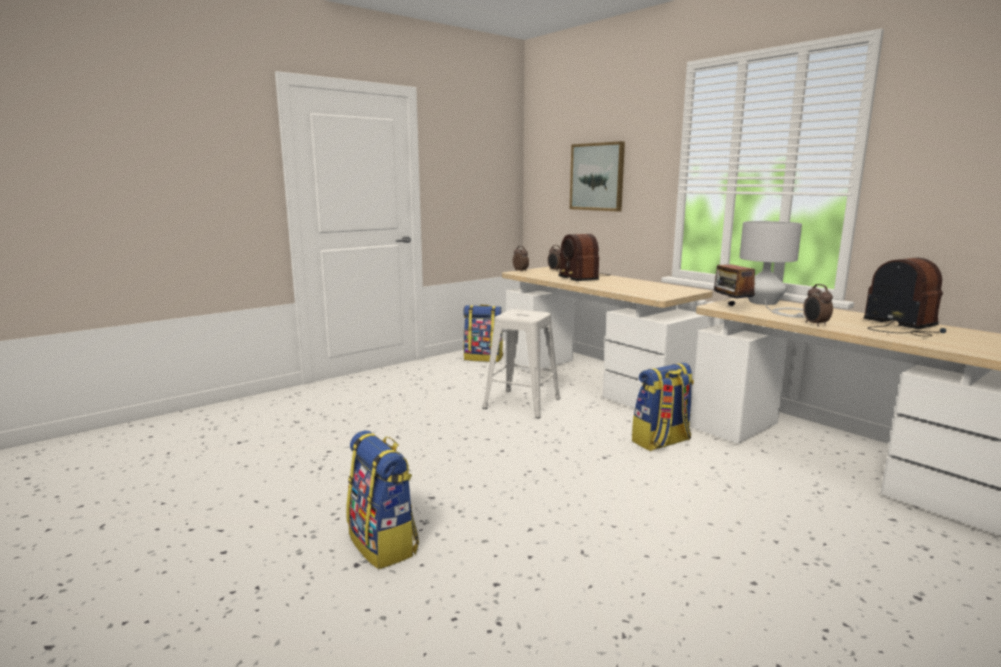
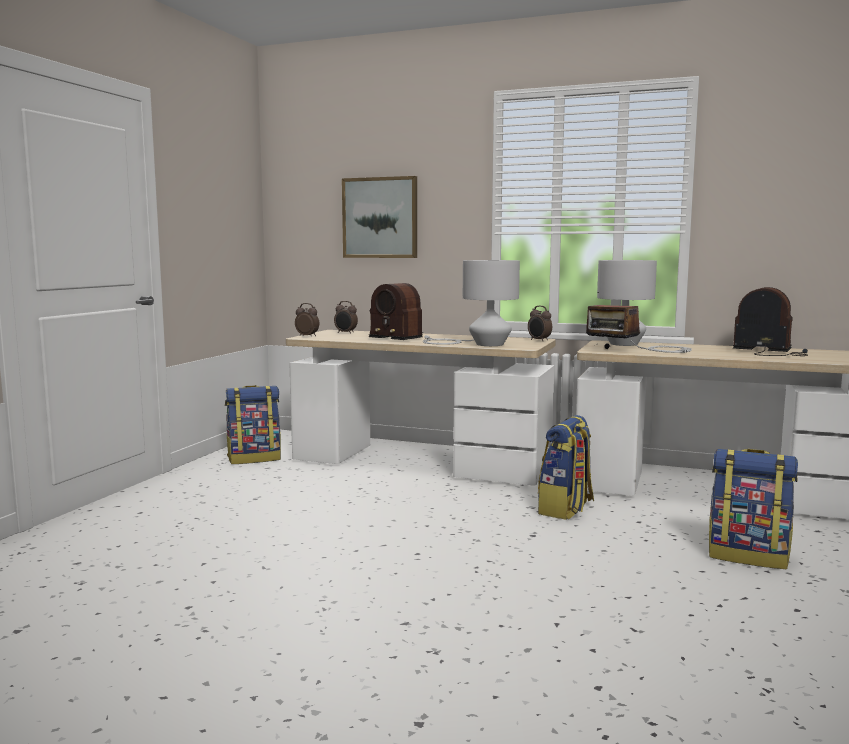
camera: 30 degrees left, 5 degrees down
backpack [347,431,419,569] -> backpack moved to [709,449,798,569]
white stool [482,309,561,418] -> none
alarm clock [803,284,833,327] -> alarm clock moved to [528,306,552,341]
none -> white table lamp [423,260,520,346]

